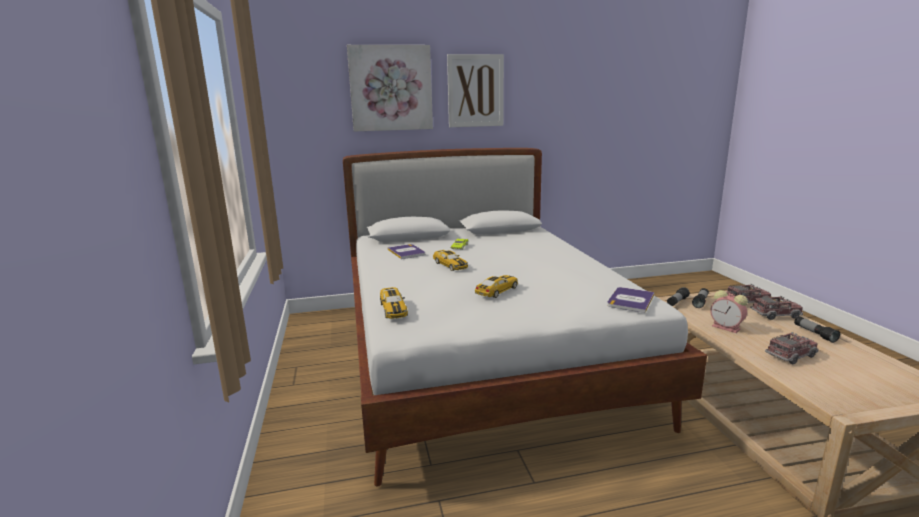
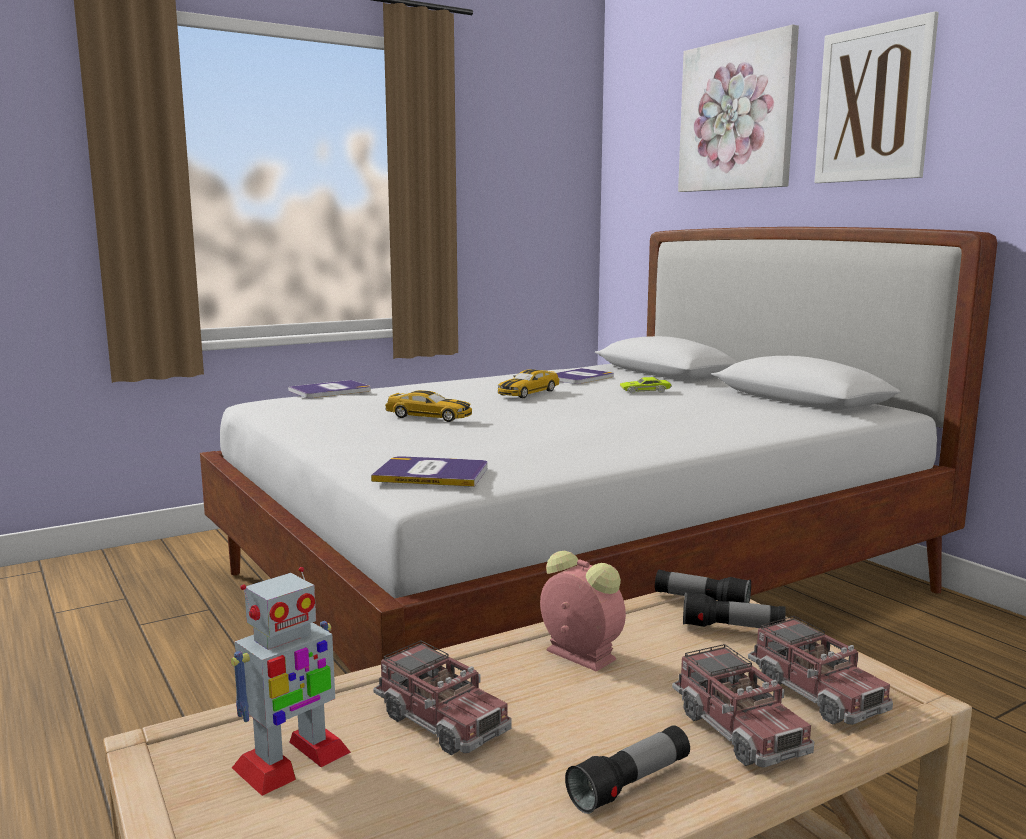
camera: 70 degrees right, 5 degrees down
toy car [380,287,408,319] -> book [288,380,371,398]
alarm clock [710,290,748,333] -> alarm clock turned 105 degrees clockwise [540,551,626,672]
none -> toy robot [231,567,351,796]

